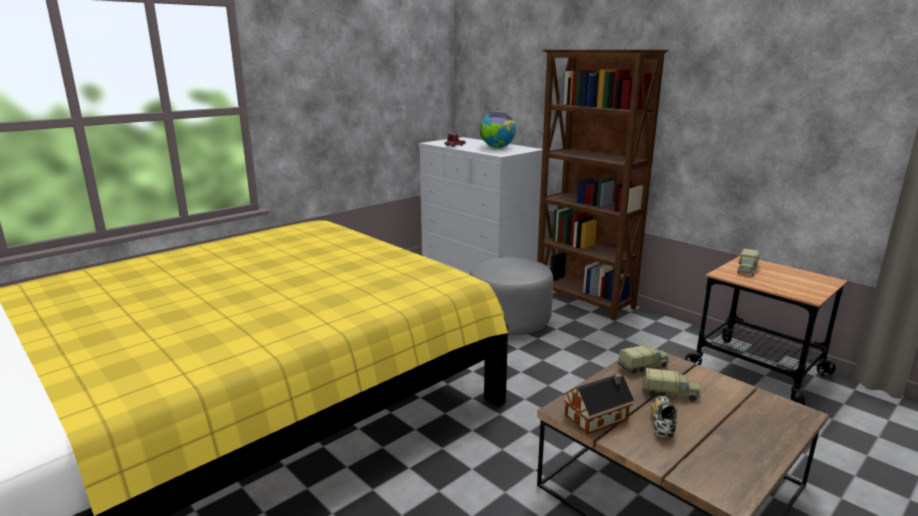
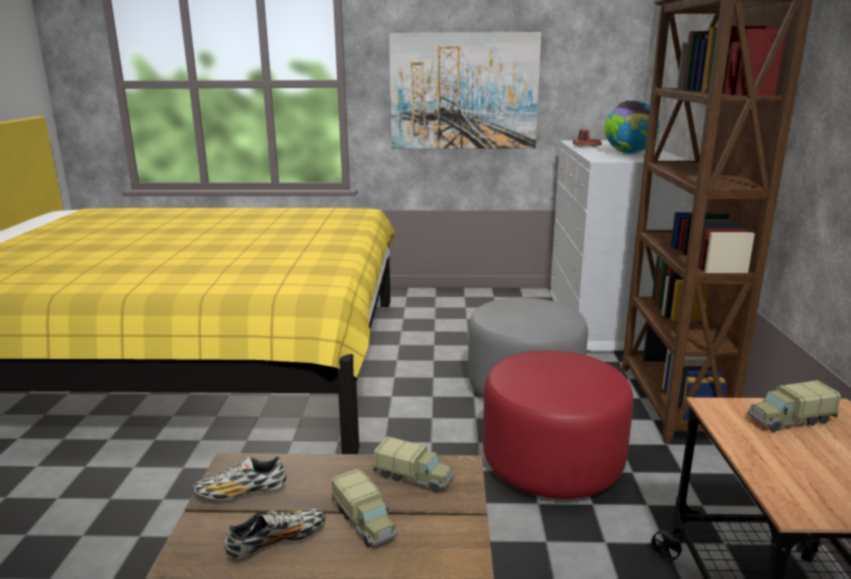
camera: 45 degrees right, 0 degrees up
toy house [563,373,634,434] -> shoe [192,456,286,500]
none -> picture [389,32,541,149]
none -> red ottoman [483,350,633,499]

